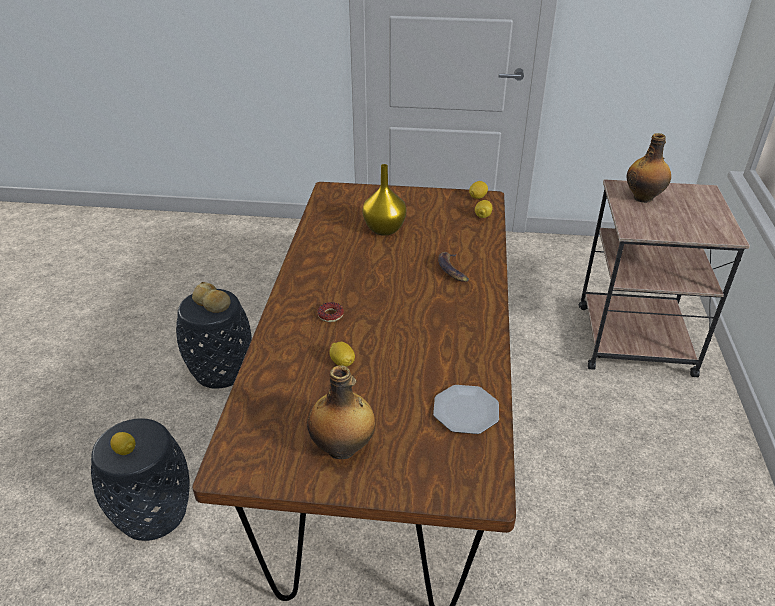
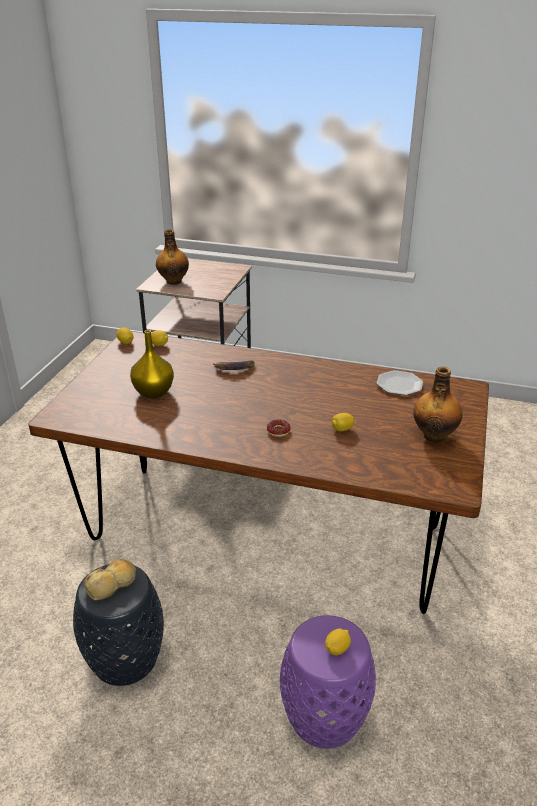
camera: 80 degrees left, 5 degrees down
black stool [91,418,190,541] -> purple stool [280,615,376,749]

